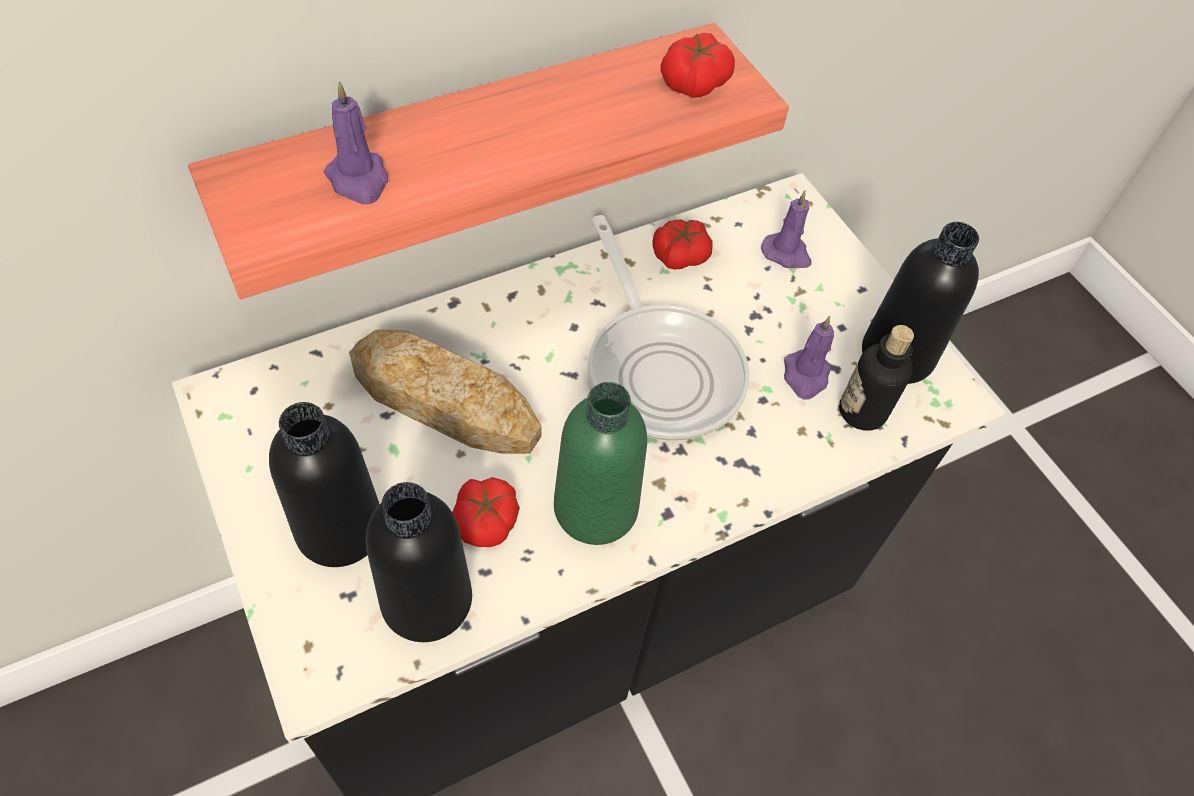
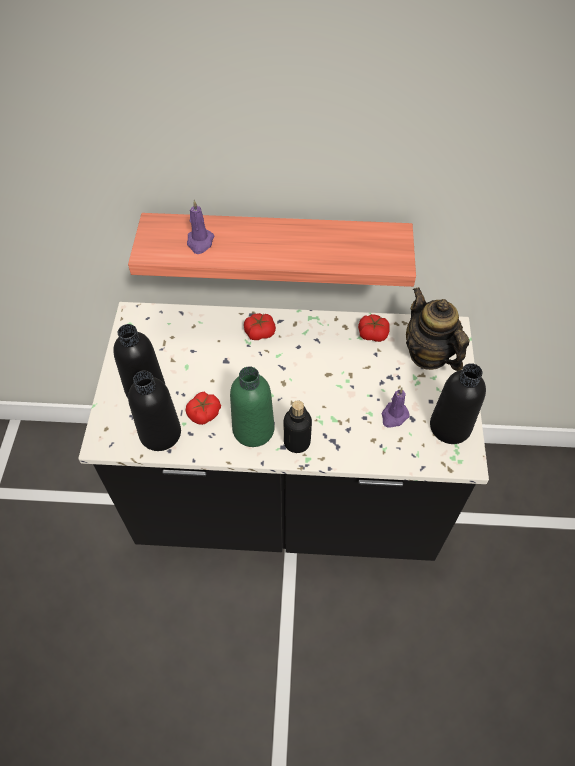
camera: 35 degrees right, 0 degrees up
bread [349,330,542,454] -> none
frying pan [588,215,750,441] -> none
tomato [661,33,735,98] -> tomato moved to [244,313,276,340]
purple candle [761,190,811,268] -> teapot [406,287,469,371]
bottle [839,325,914,430] -> bottle moved to [284,400,312,453]

